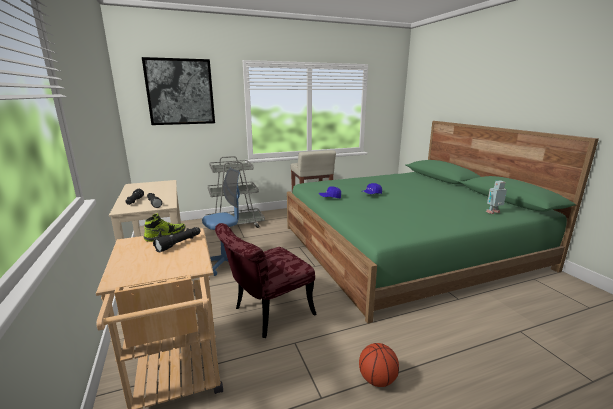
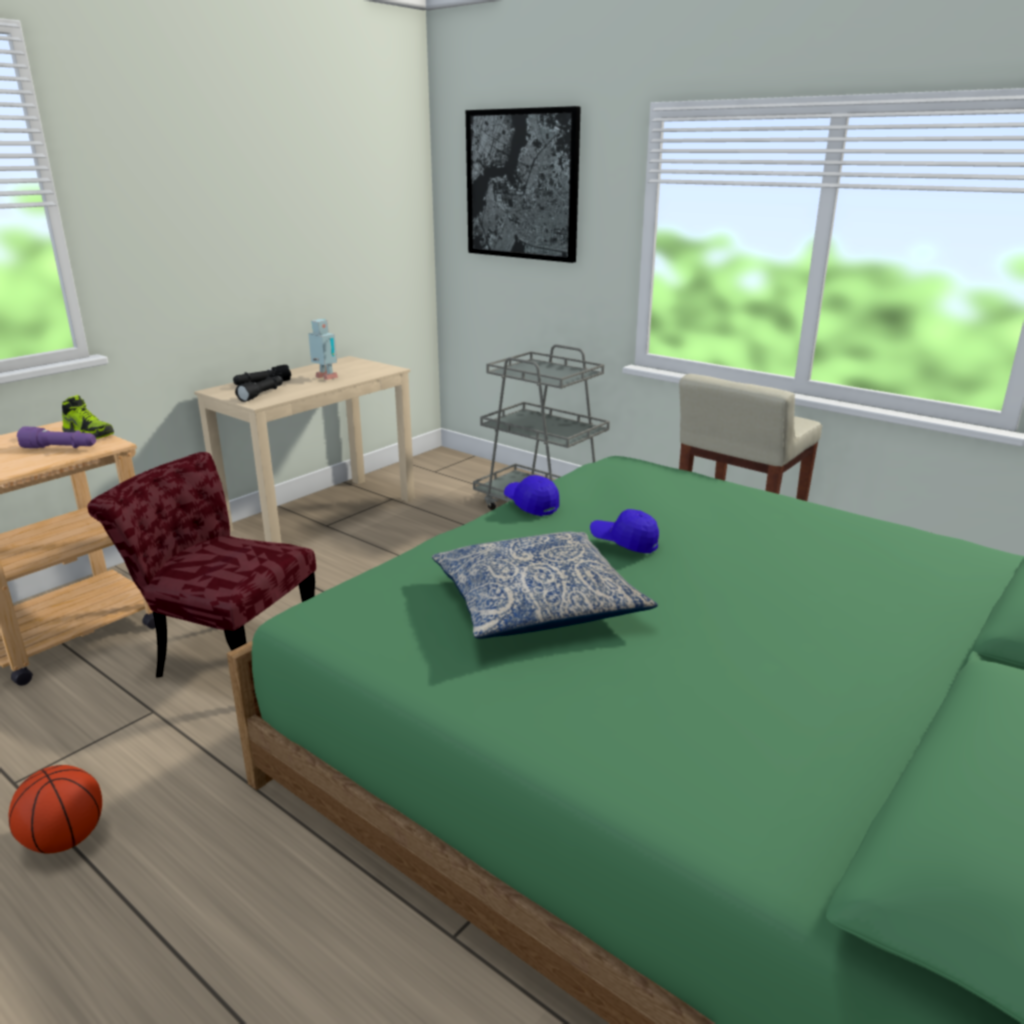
camera: 60 degrees right, 5 degrees up
black flashlight [153,227,201,252] -> purple flashlight [17,426,96,448]
blue office chair [202,168,240,276] -> none
toy robot [486,180,507,214] -> toy robot moved to [308,319,338,380]
none -> pillow [432,532,658,639]

